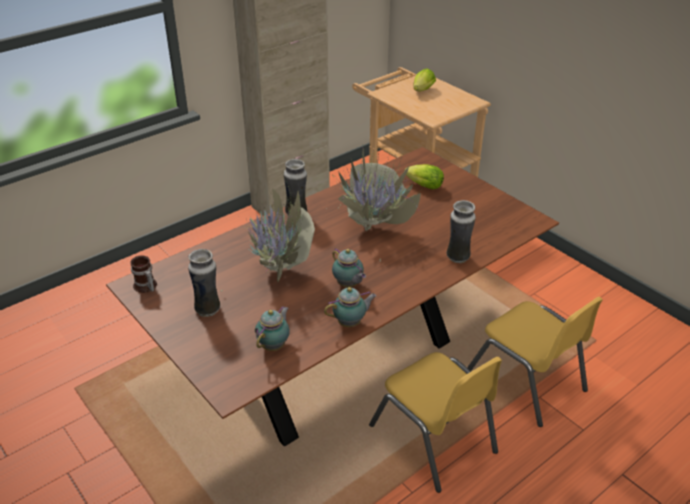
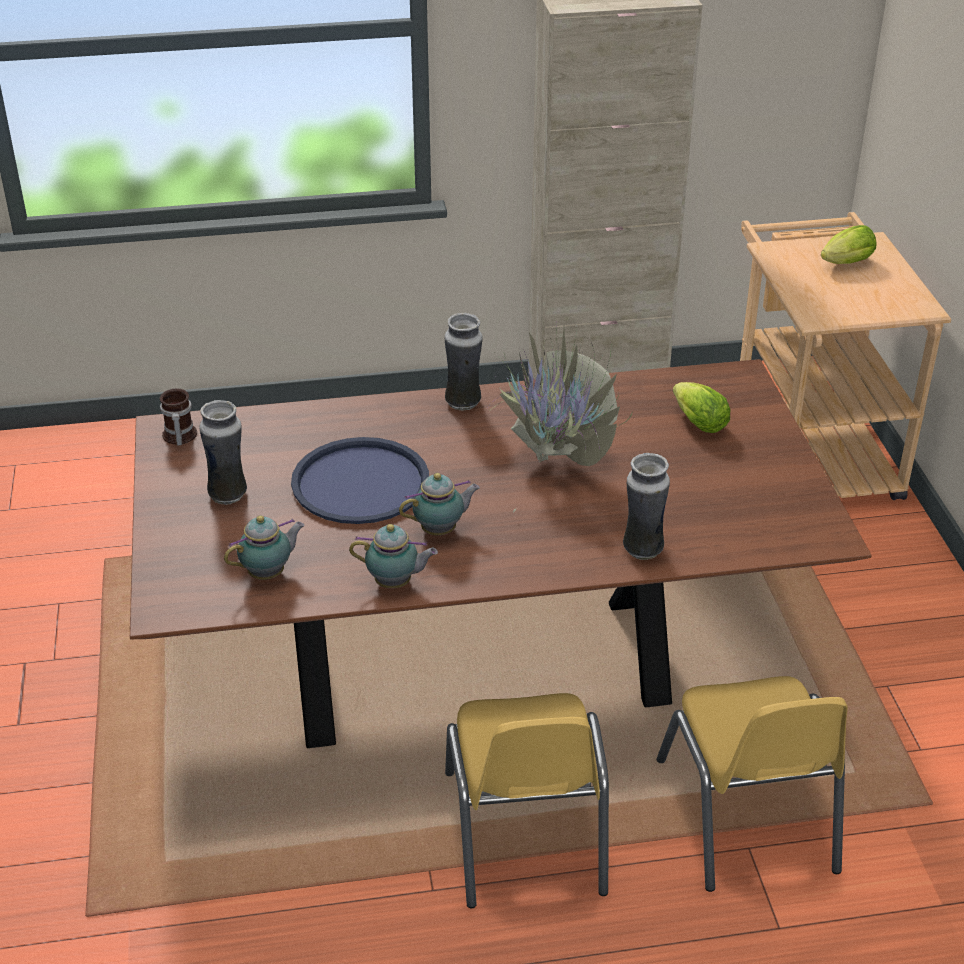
camera: 30 degrees right, 0 degrees up
potted plant [220,186,315,292] -> blue tray [291,437,429,524]
teapot [332,248,366,287] -> teapot turned 105 degrees counterclockwise [399,473,480,536]

